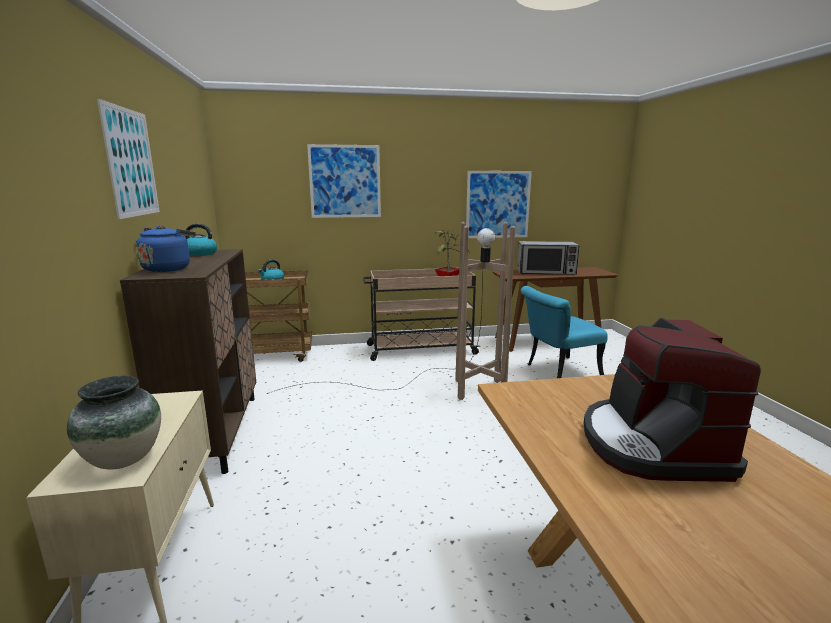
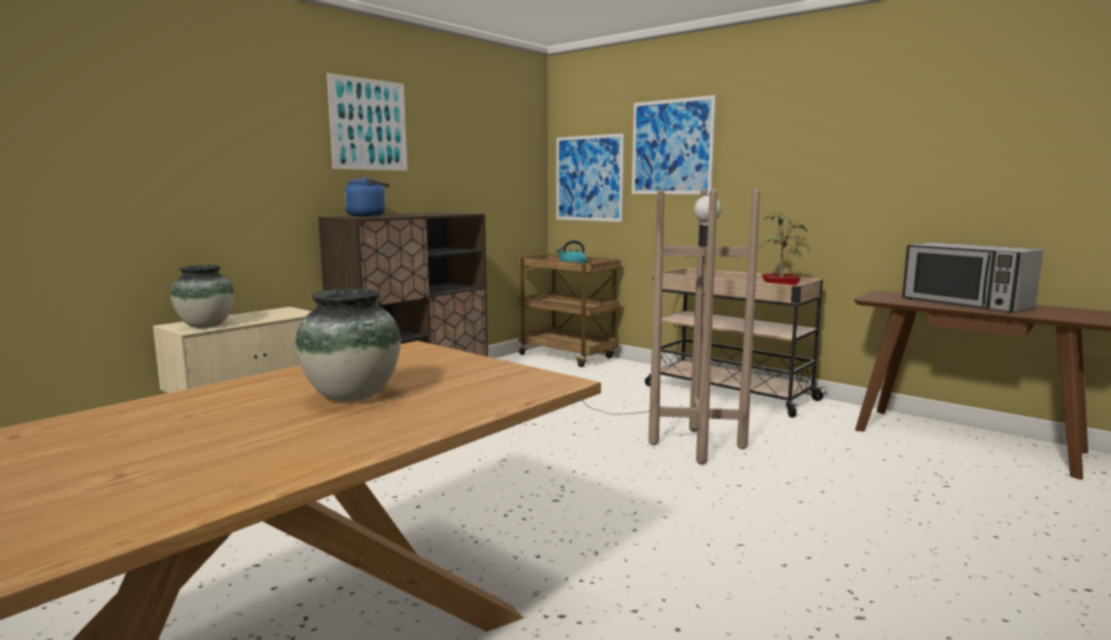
camera: 50 degrees right, 5 degrees down
kettle [185,224,217,256] -> none
picture [466,171,532,238] -> picture moved to [556,133,624,222]
turquoise chair [521,286,608,378] -> none
coffee machine [584,318,761,482] -> vase [295,289,401,402]

